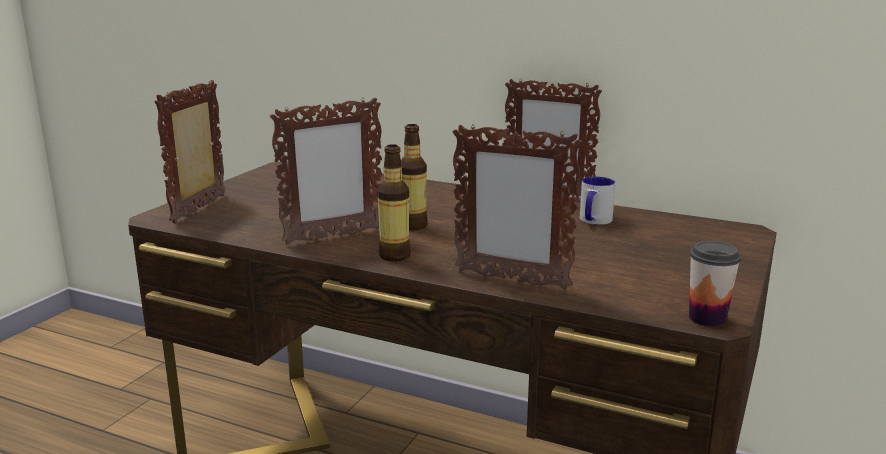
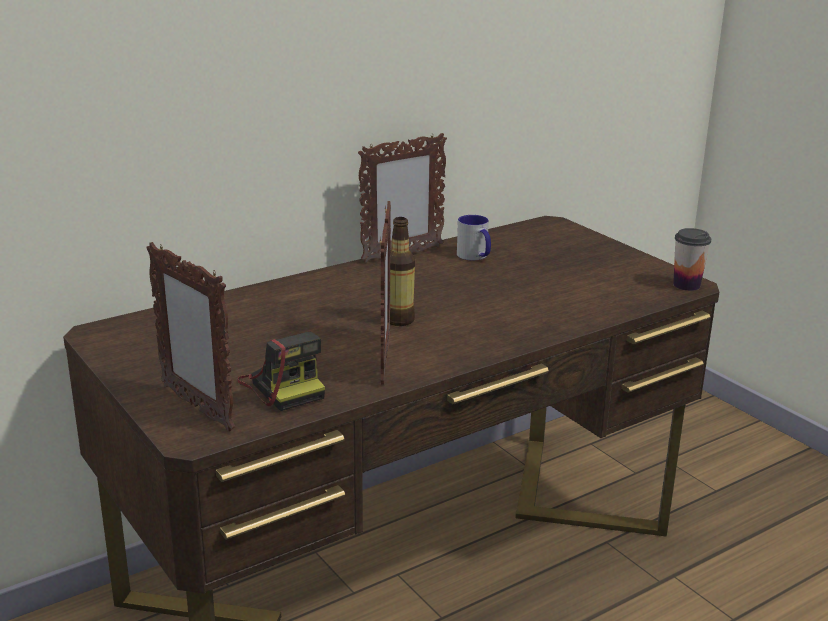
camera: 60 degrees left, 5 degrees up
bottle [377,144,411,261] -> none
picture frame [453,124,582,290] -> none
none -> camera [238,332,325,411]

